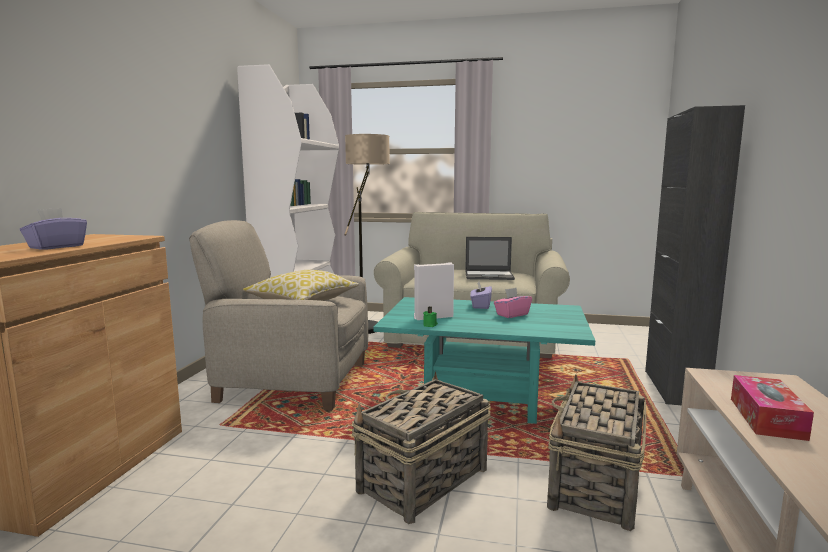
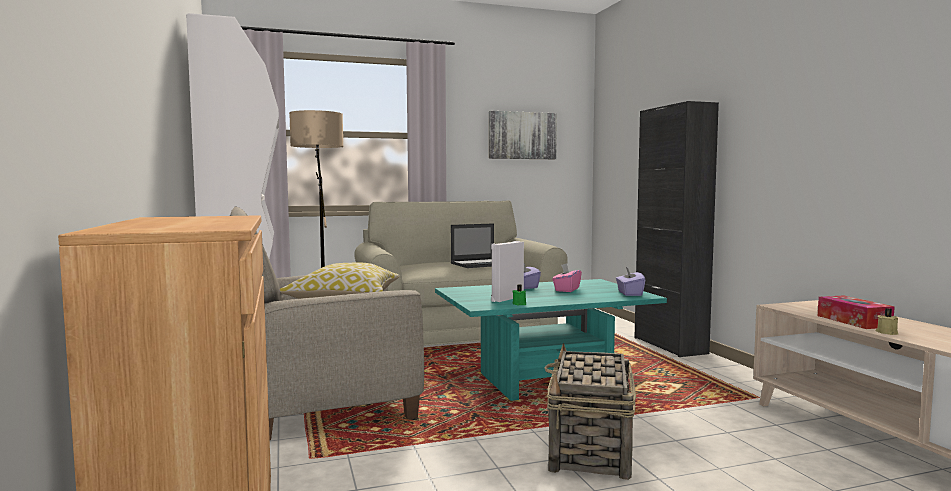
camera: 30 degrees left, 5 degrees down
purple tissue box [20,208,87,250] -> purple tissue box moved to [616,267,645,296]
basket [547,374,647,531] -> none
none -> picture [489,111,557,159]
none -> beige candle [876,308,898,335]

